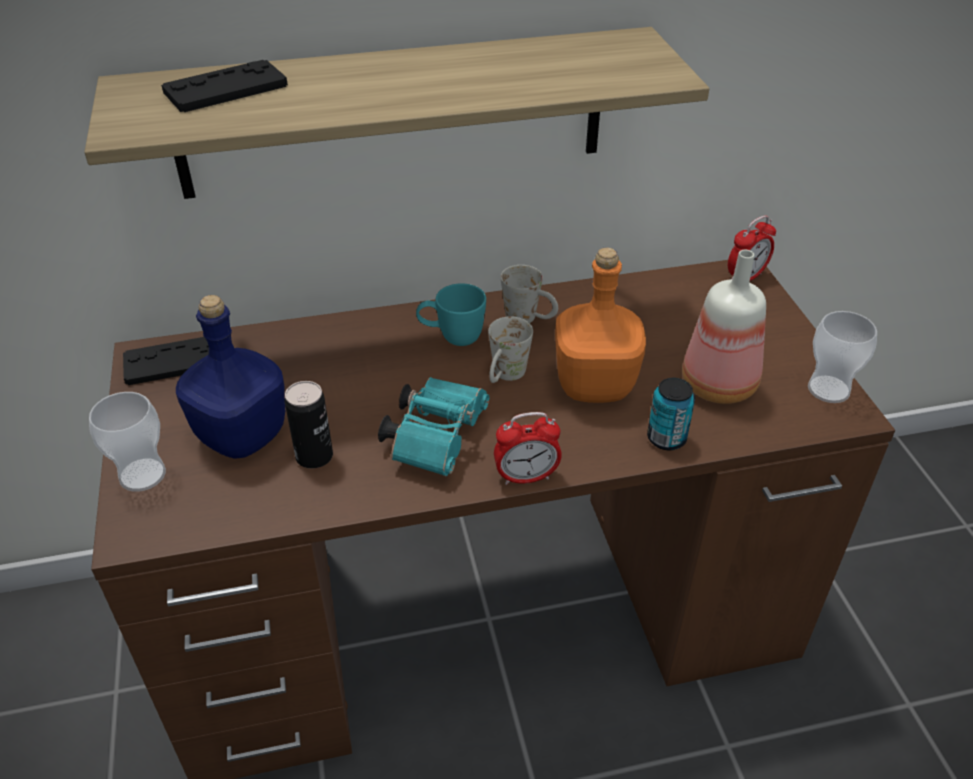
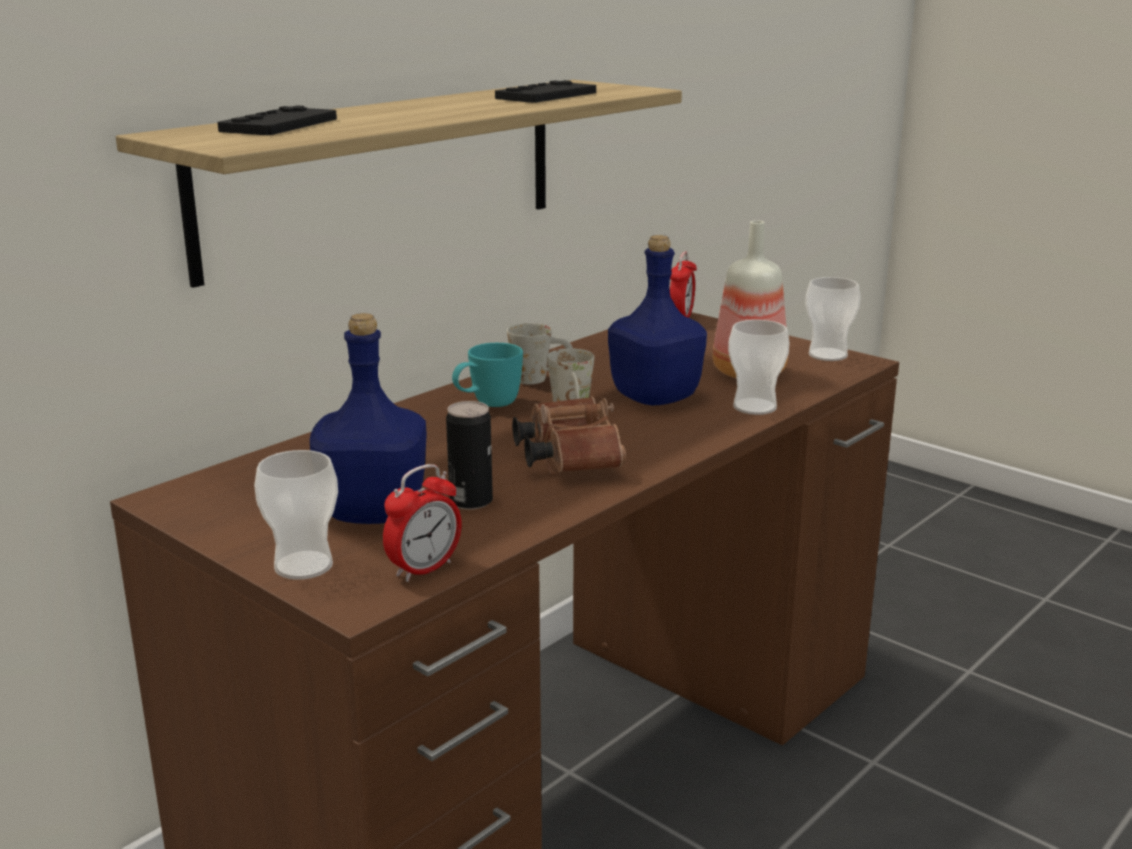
camera: 35 degrees left, 20 degrees down
black game controller [123,337,209,385] -> black game controller moved to [495,80,596,103]
turquoise binoculars [378,377,489,476] -> brown binoculars [512,397,626,475]
alarm clock [494,412,562,485] -> alarm clock moved to [383,464,462,582]
orange bottle [555,248,646,403] -> blue bottle [608,235,707,405]
can [647,378,695,450] -> cup [728,320,790,415]

